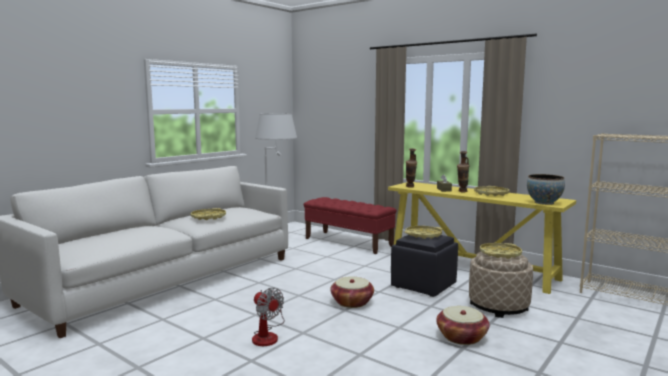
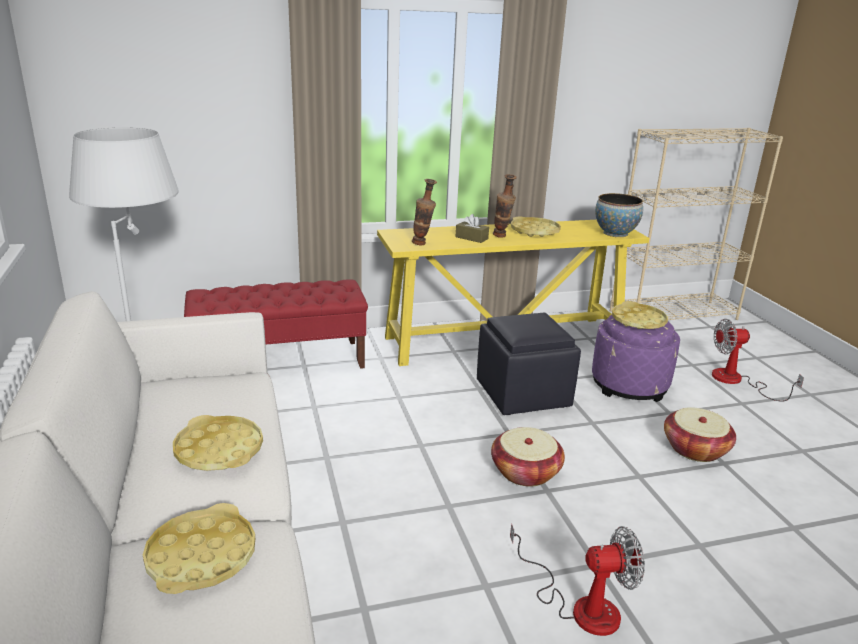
camera: 55 degrees left, 15 degrees up
yellow tray [404,226,443,239] -> yellow tray moved to [143,503,255,594]
beige ottoman [469,252,533,318] -> purple ottoman [592,315,680,402]
none -> fan [712,319,804,401]

